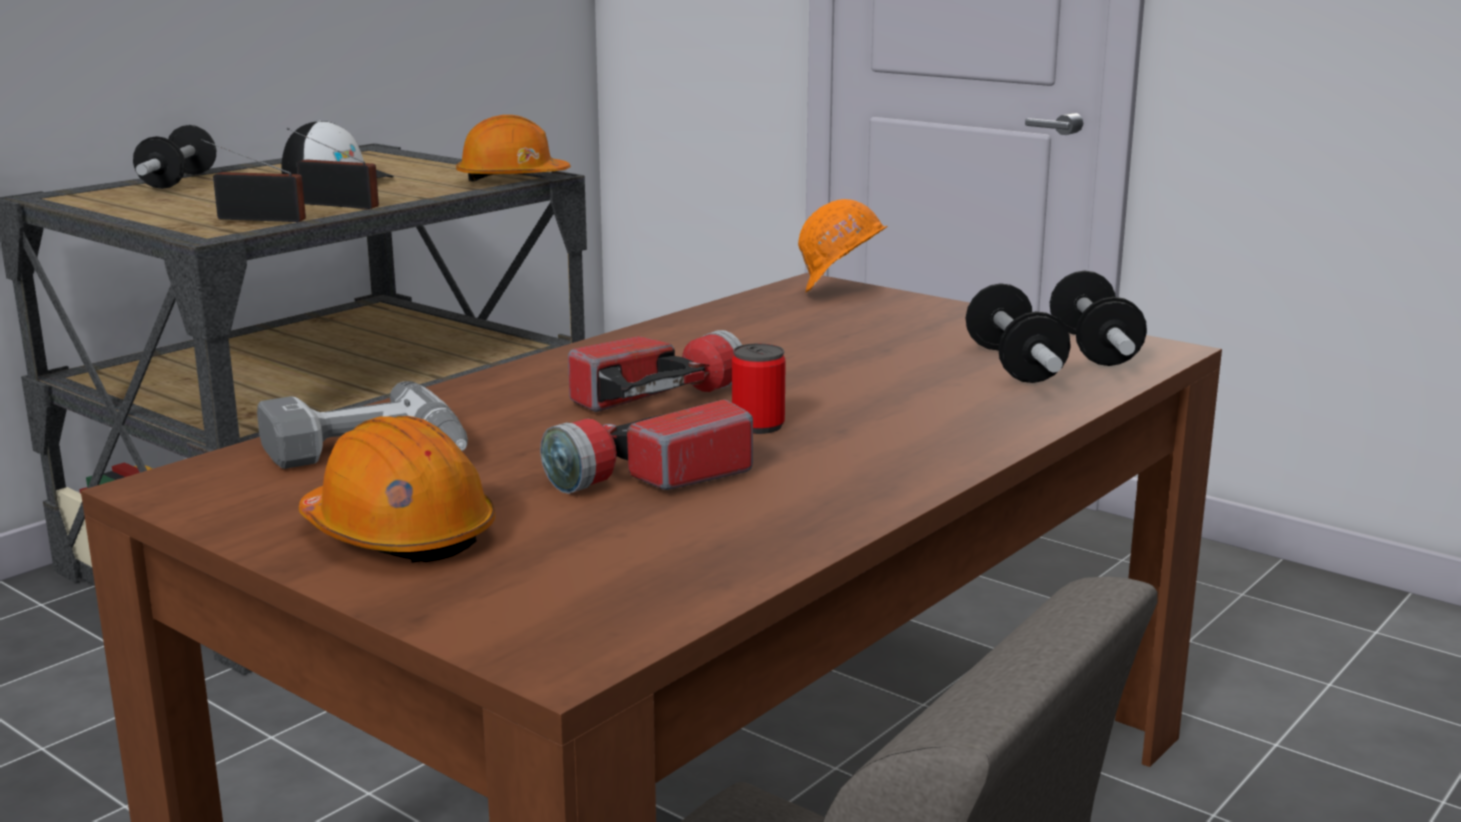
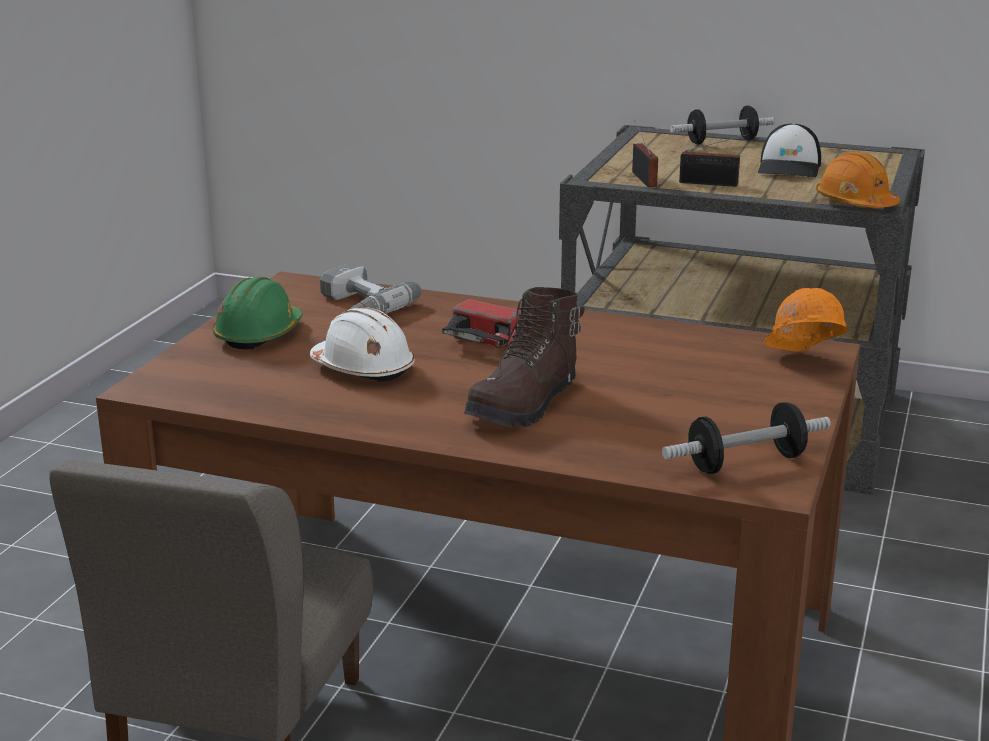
camera: 70 degrees right, 5 degrees up
radio [287,128,379,209] -> radio turned 105 degrees clockwise [679,134,749,187]
orange hard hat [299,416,495,563] -> green hard hat [212,276,303,350]
flashlight [540,399,753,494] -> white hard hat [310,308,415,382]
can [732,344,786,434] -> none
dumbbell [966,283,1071,383] -> none
none -> brown boot [464,287,585,427]

